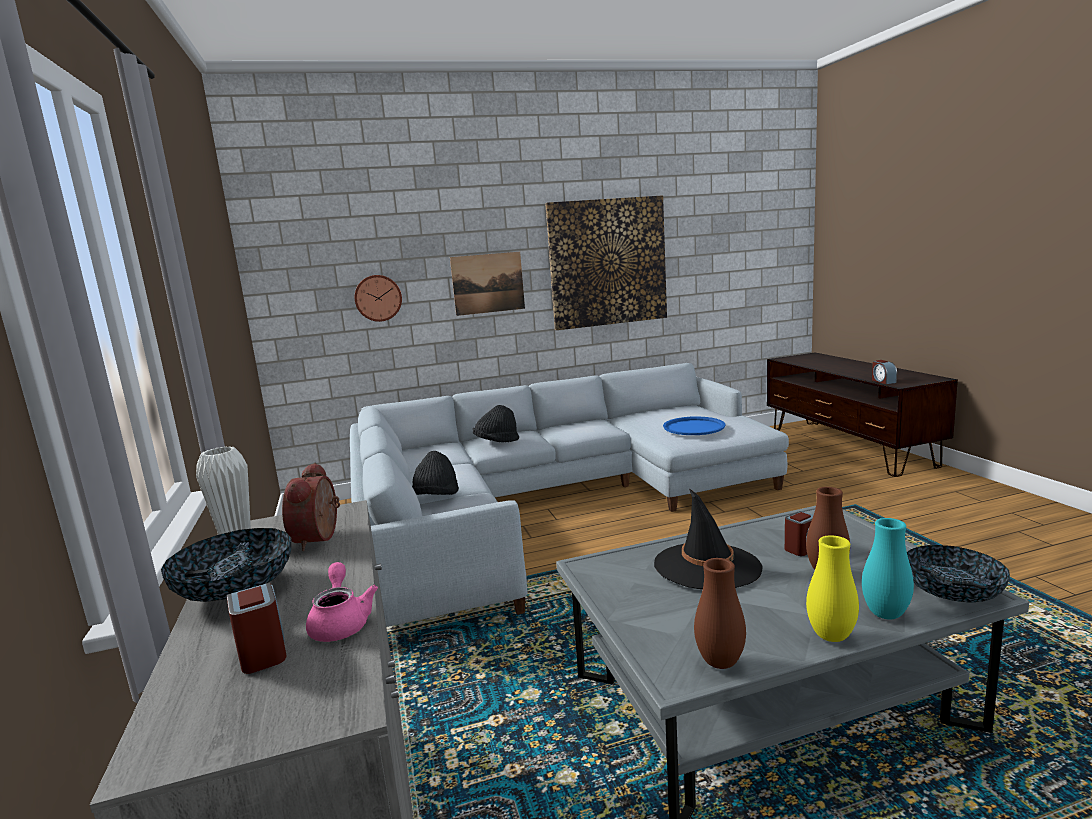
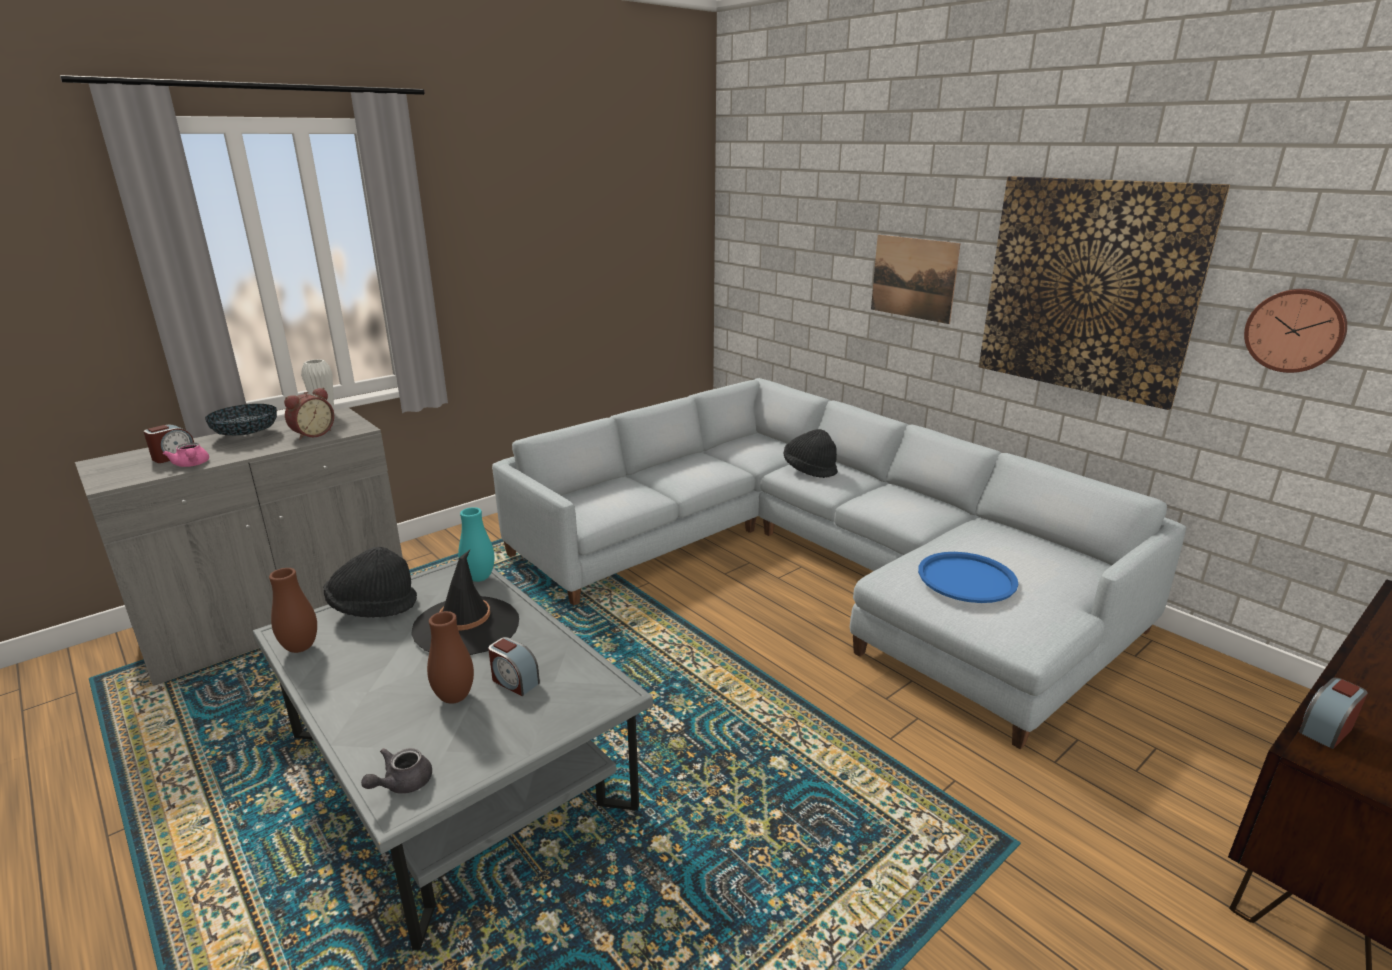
camera: 65 degrees right, 10 degrees up
alarm clock [282,462,340,551] -> alarm clock turned 150 degrees clockwise [284,388,334,440]
pink teapot [306,562,378,642] -> pink teapot turned 90 degrees clockwise [163,443,209,467]
wall clock [354,275,402,322] -> wall clock moved to [1244,289,1347,373]
black hat [412,451,459,495] -> black hat moved to [324,547,417,618]
yellow vase [806,535,859,642] -> none
turquoise vase [862,518,914,619] -> turquoise vase moved to [458,507,495,582]
bowl [907,545,1010,603] -> grey teapot [361,748,432,794]

